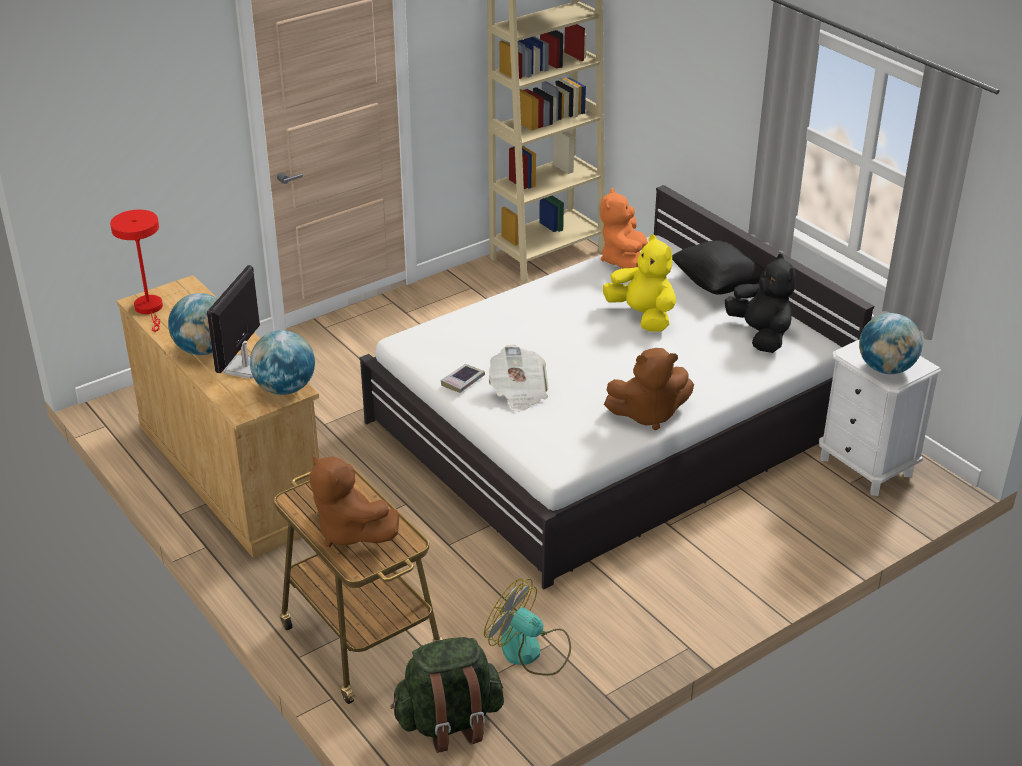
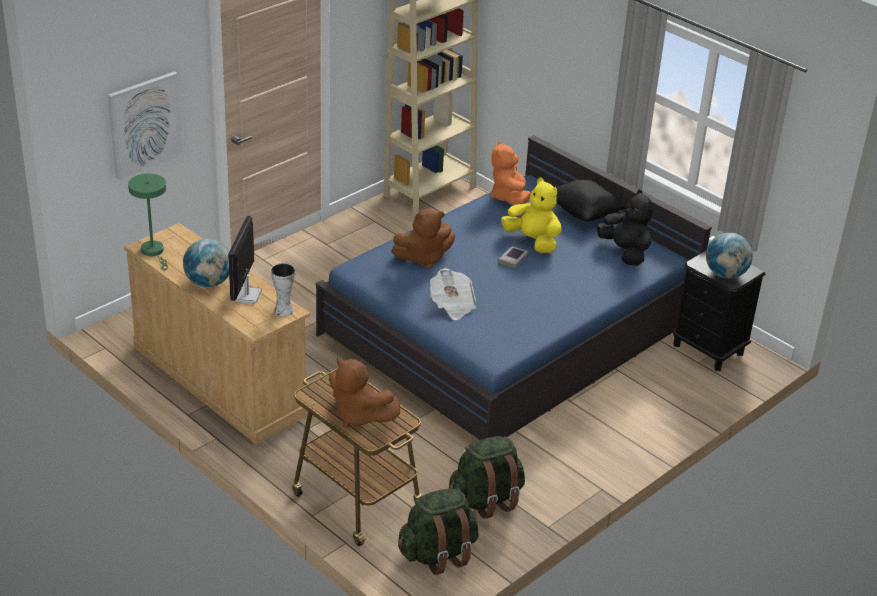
camera: 10 degrees left, 0 degrees up
red table lamp [110,210,163,332] -> green table lamp [128,173,168,270]
globe [250,330,315,395] -> vase [271,263,295,316]
white bed [359,185,874,590] -> blue bed [316,135,712,440]
book [441,364,485,393] -> book moved to [499,246,529,268]
fan [484,579,571,676] -> green backpack [449,436,525,519]
brown plush toy [604,348,694,430] -> brown plush toy moved to [391,208,455,269]
white nightstand [819,340,941,496] -> black nightstand [672,250,765,371]
none -> picture [108,72,183,180]

